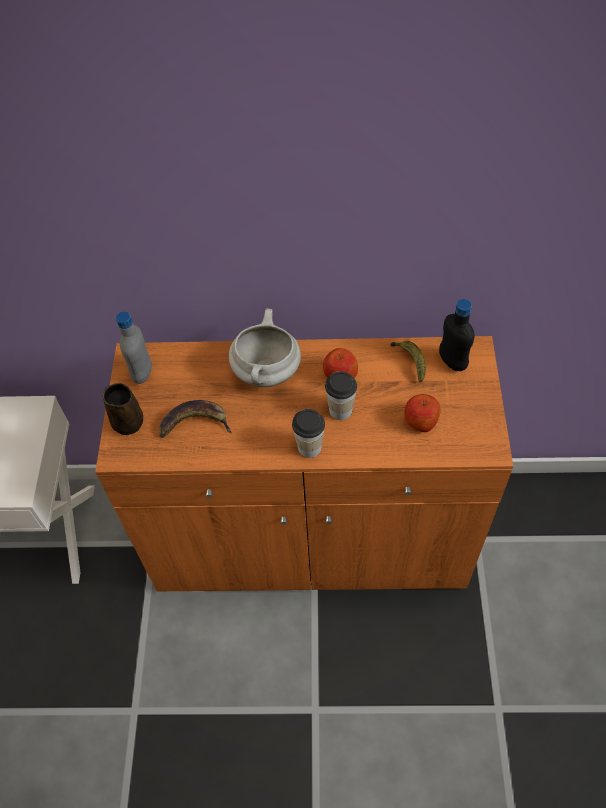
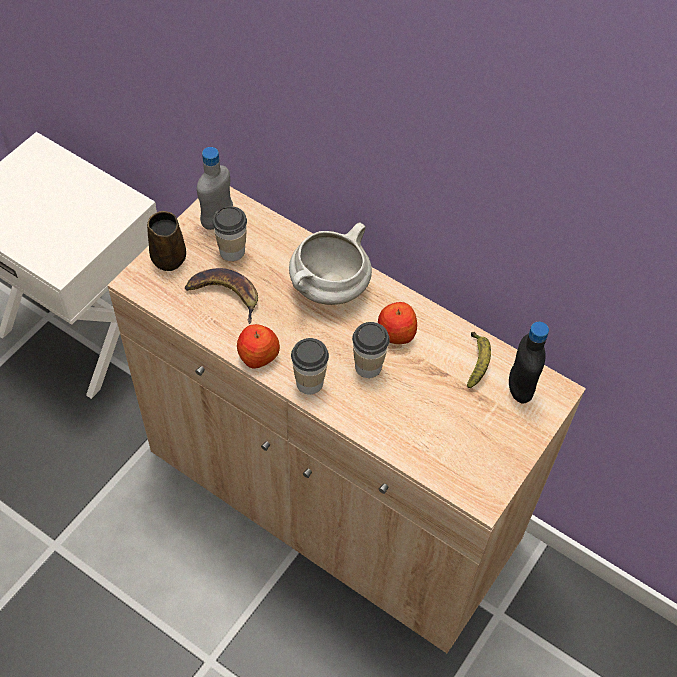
camera: 30 degrees right, 0 degrees up
orange cabinet [95,336,513,591] -> beige cabinet [107,187,586,653]
apple [404,394,441,432] -> apple moved to [237,324,280,368]
none -> cup [212,206,247,261]

